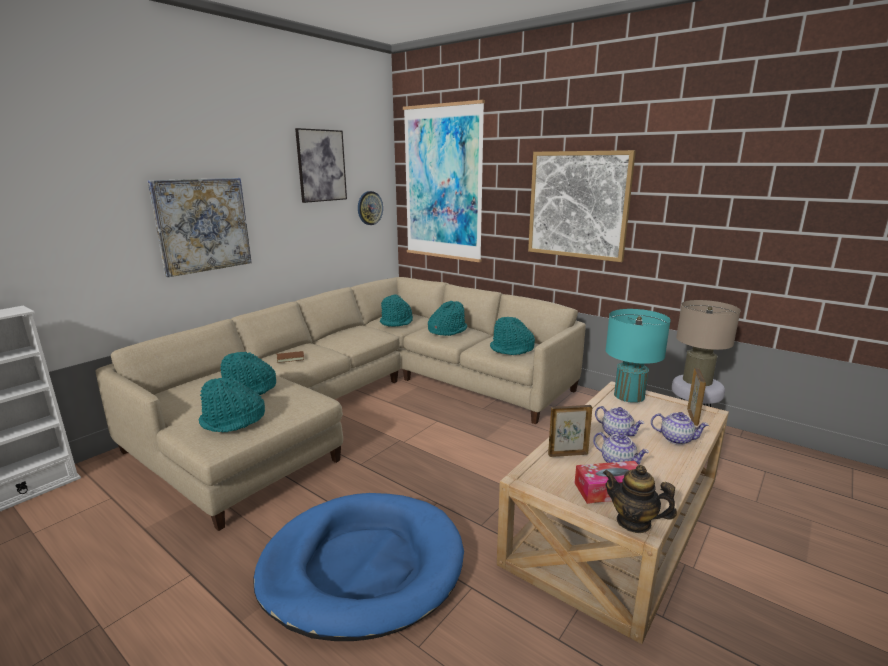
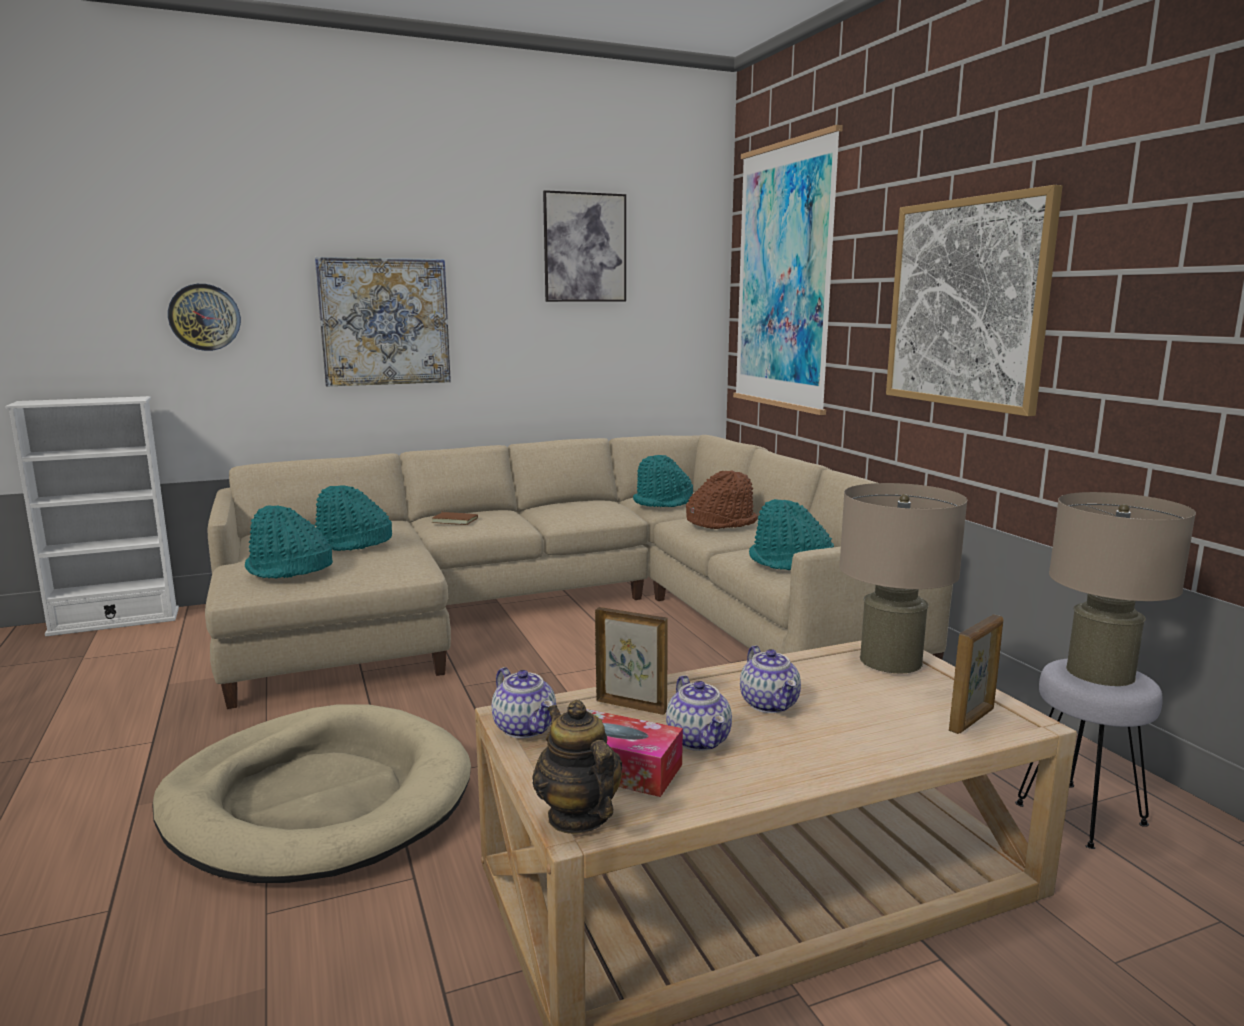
camera: 30 degrees right, 5 degrees down
blue dog bed [254,493,464,641] -> beige dog bed [152,704,471,883]
wall clock [358,191,383,225] -> wall clock moved to [168,284,241,351]
turquoise hat [428,301,467,336] -> brown hat [686,470,758,529]
turquoise table lamp [606,309,671,403] -> beige table lamp [839,483,967,673]
teapot [651,412,709,445] -> teapot moved to [492,667,556,738]

